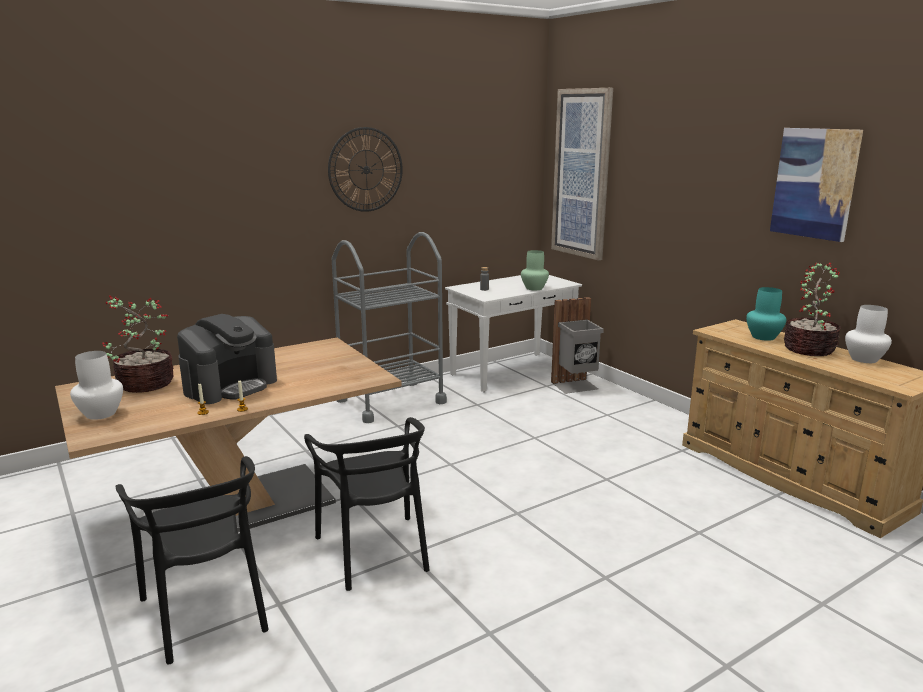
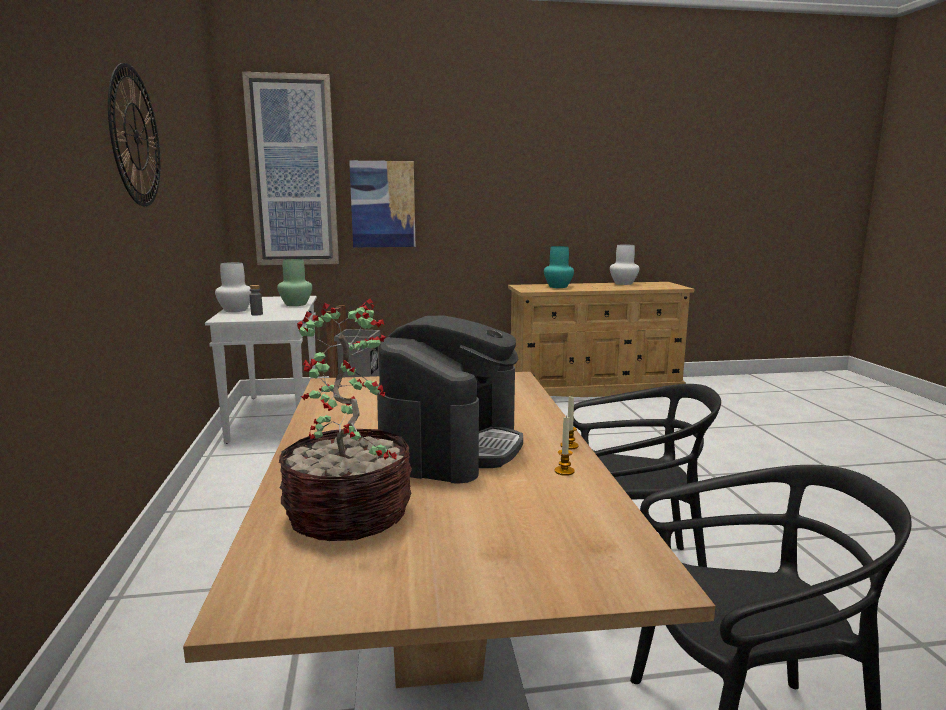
camera: 65 degrees left, 5 degrees down
white vase [70,351,123,420] -> white vase moved to [215,262,251,312]
coffee machine [177,314,277,404] -> coffee machine turned 45 degrees clockwise [377,315,523,484]
grey cart [332,232,447,423] -> none
picture [770,128,863,242] -> picture moved to [349,161,416,247]
potted plant [784,263,841,356] -> none

